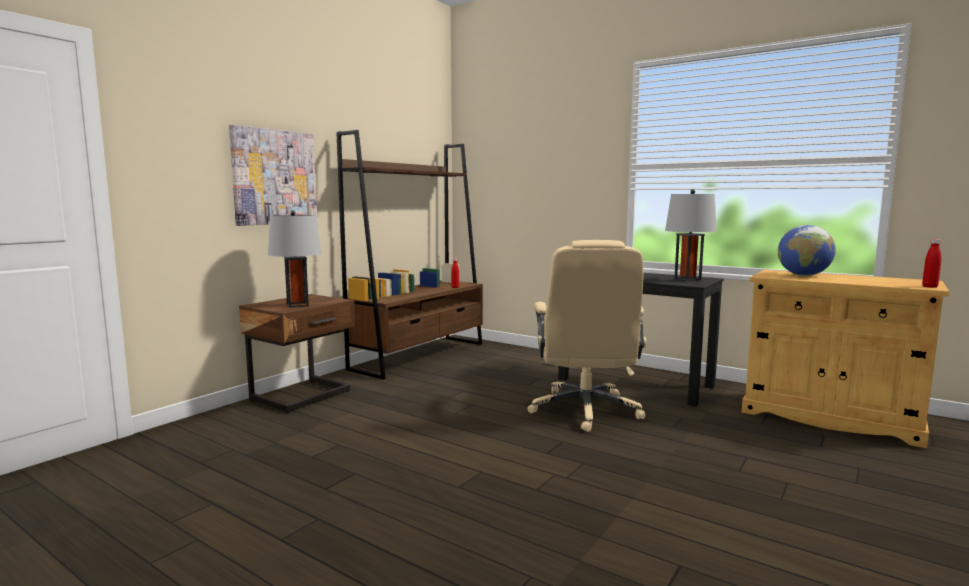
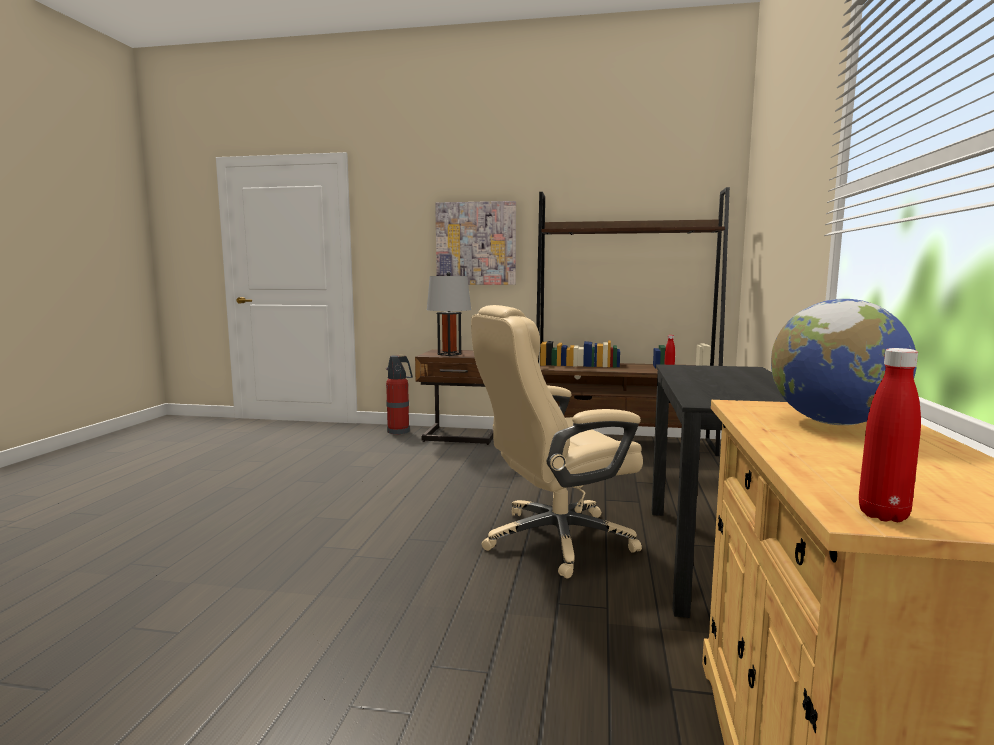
camera: 65 degrees right, 0 degrees up
grey table lamp [665,190,717,281] -> none
none -> fire extinguisher [386,355,413,435]

